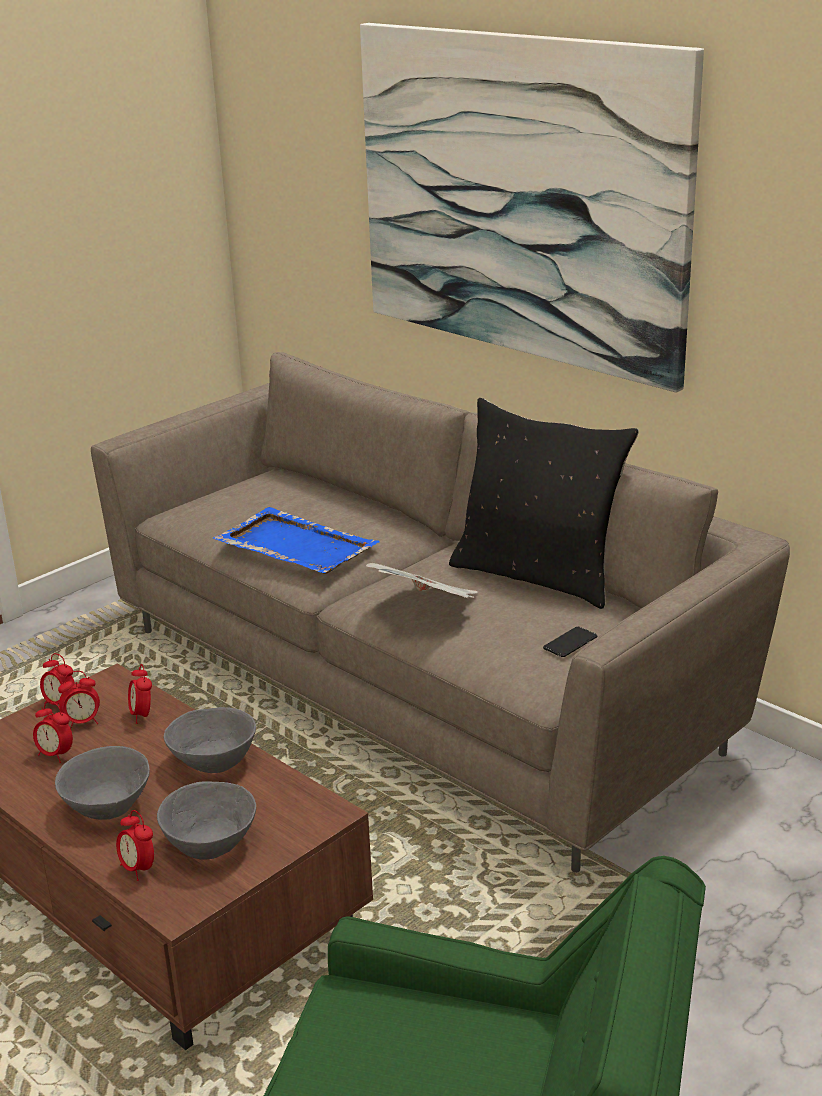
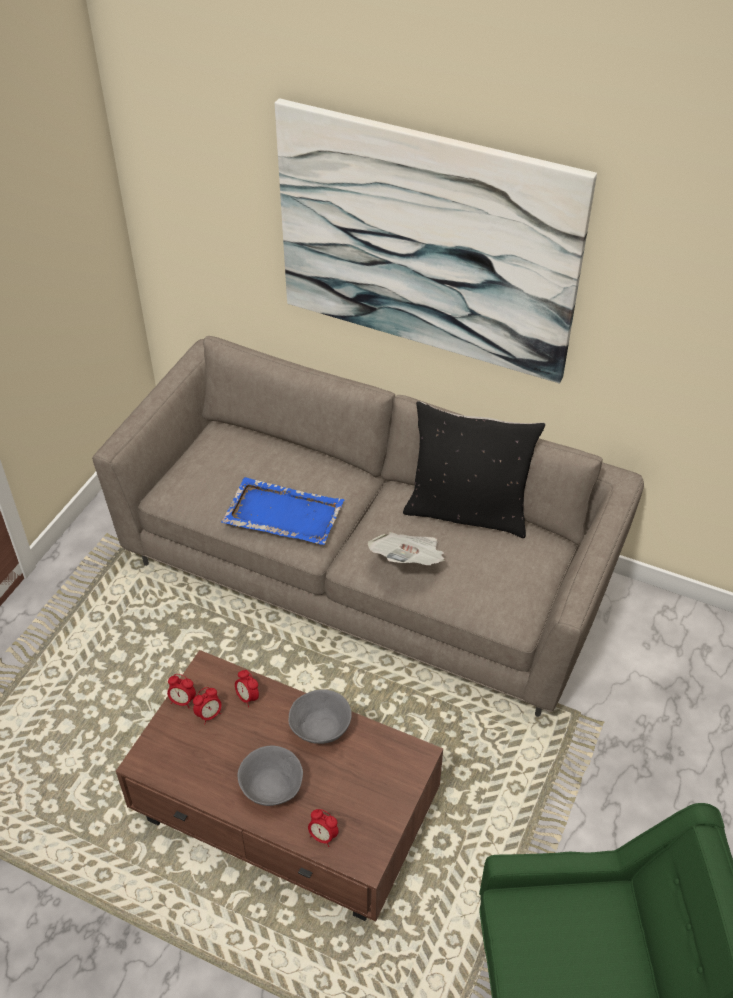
camera: 20 degrees left, 20 degrees up
alarm clock [33,701,73,763] -> none
grey bowl [157,782,256,860] -> none
phone [543,627,598,657] -> none

